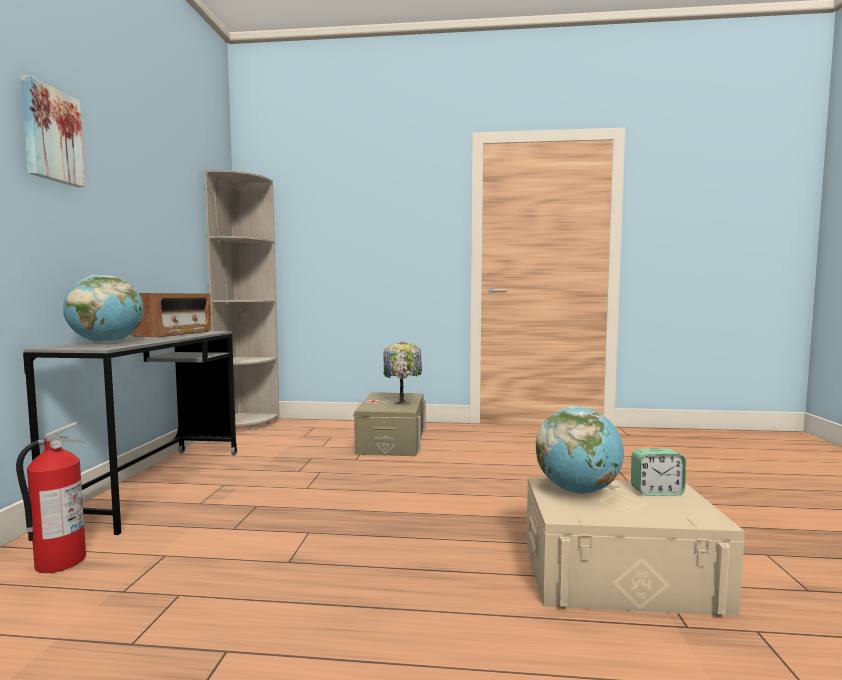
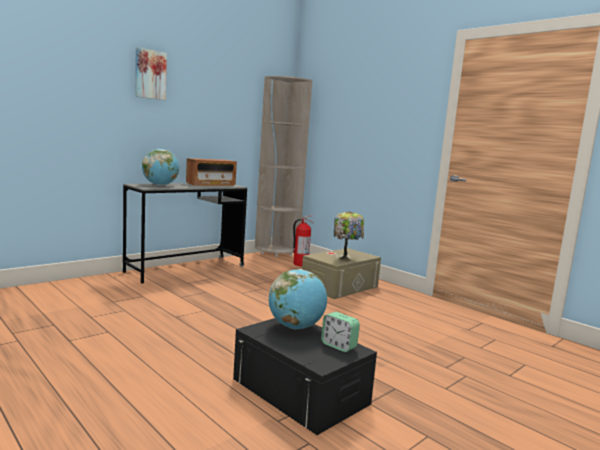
camera: 40 degrees right, 5 degrees up
fire extinguisher [16,422,86,573] -> fire extinguisher moved to [293,215,313,266]
beige storage box [526,478,745,616] -> black storage box [233,318,377,435]

